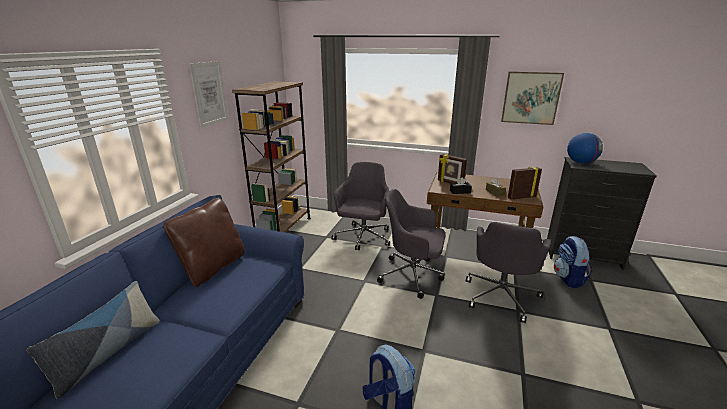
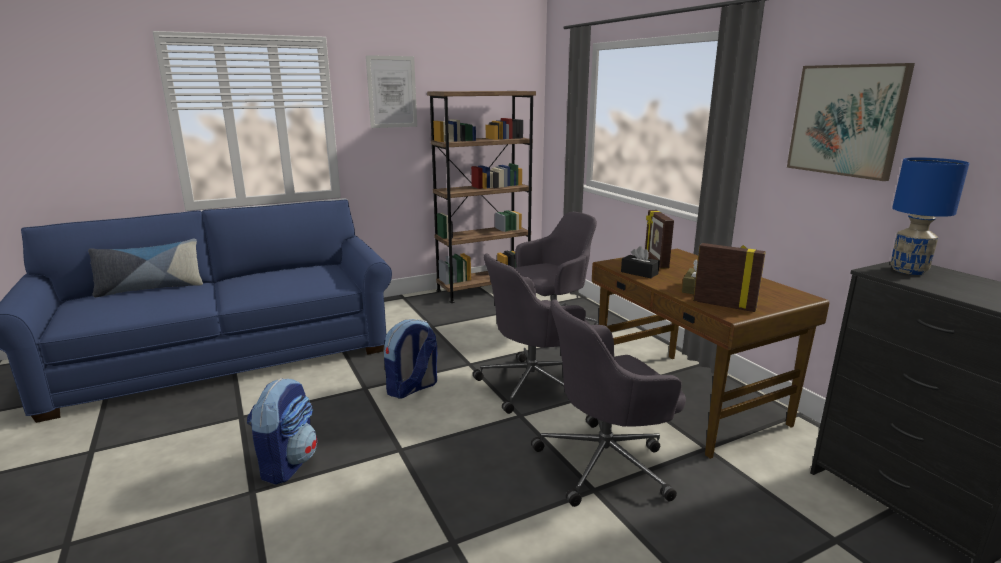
camera: 45 degrees right, 5 degrees down
brown pillow [163,198,245,287] -> none
grey office chair [377,189,445,299] -> grey office chair turned 90 degrees counterclockwise [473,253,590,414]
backpack [554,236,592,288] -> backpack moved to [384,319,437,399]
globe [567,133,603,164] -> blue table lamp [890,157,969,275]

